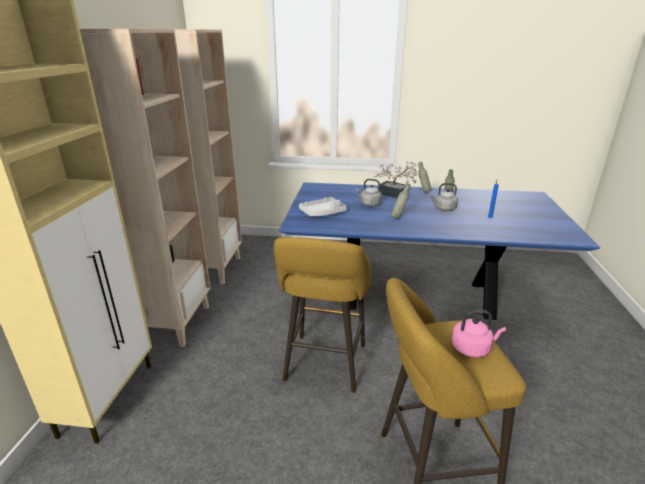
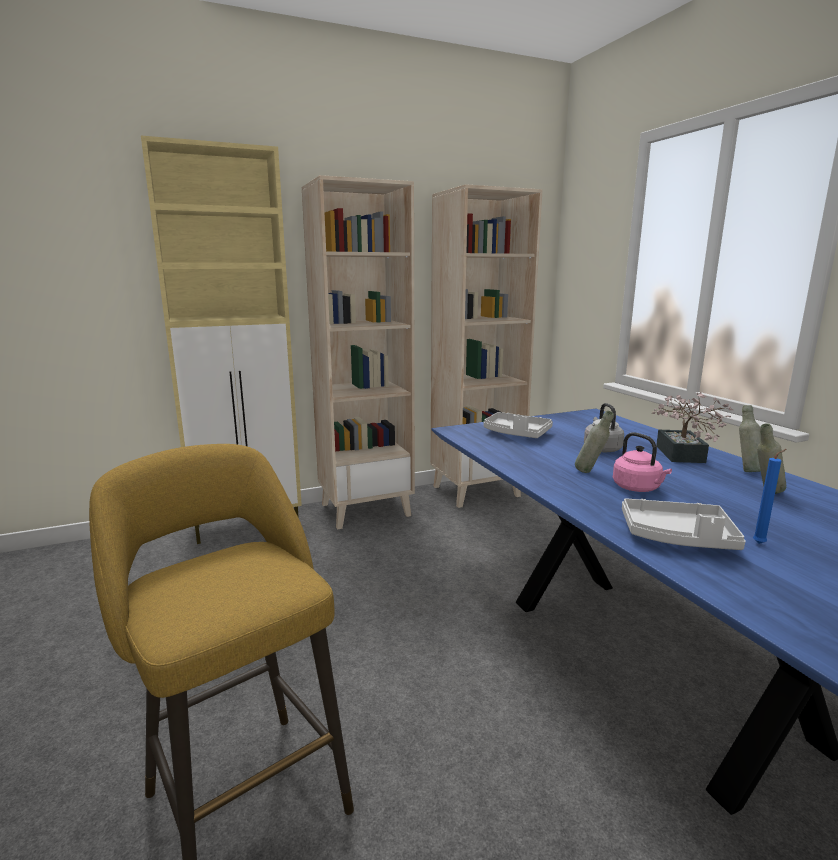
camera: 60 degrees right, 10 degrees down
yellow stool [274,237,371,393] -> none
grey kettle [429,183,458,211] -> none
pink kettle [452,310,506,357] -> pink kettle moved to [613,432,672,492]
none -> grey tray [622,498,746,550]

